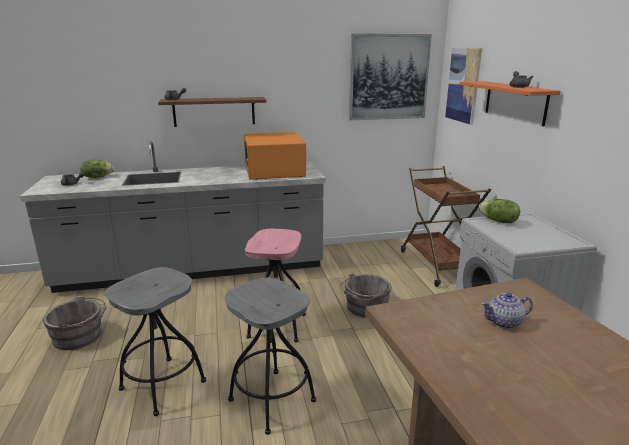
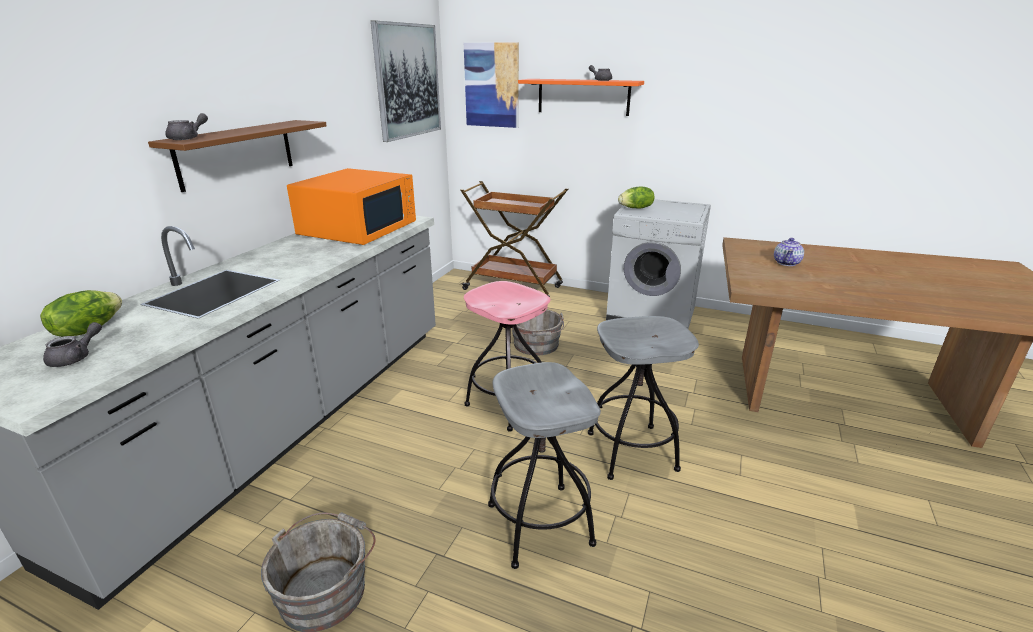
camera: 55 degrees left, 5 degrees up
orange microwave [244,132,306,180] -> orange microwave turned 90 degrees counterclockwise [287,168,416,245]

